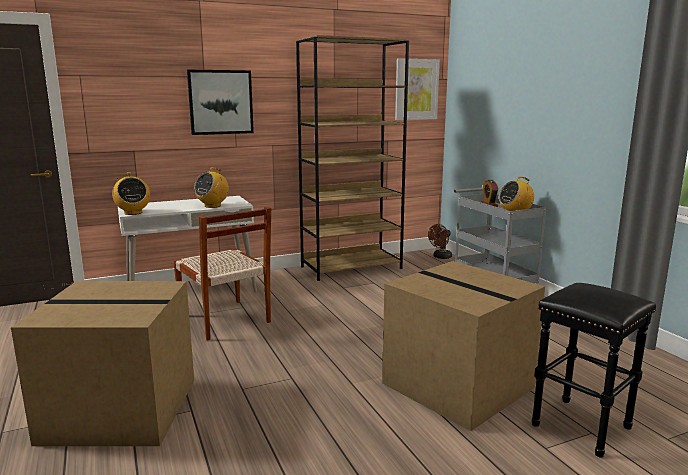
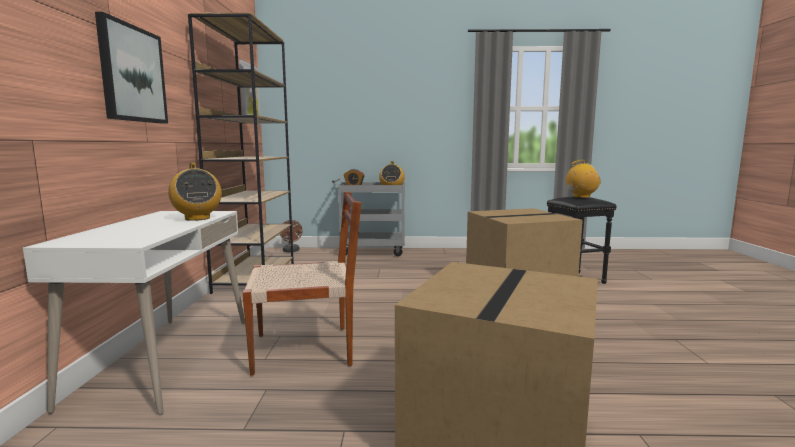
camera: 65 degrees left, 5 degrees down
radio [112,172,150,215] -> radio moved to [566,160,601,198]

